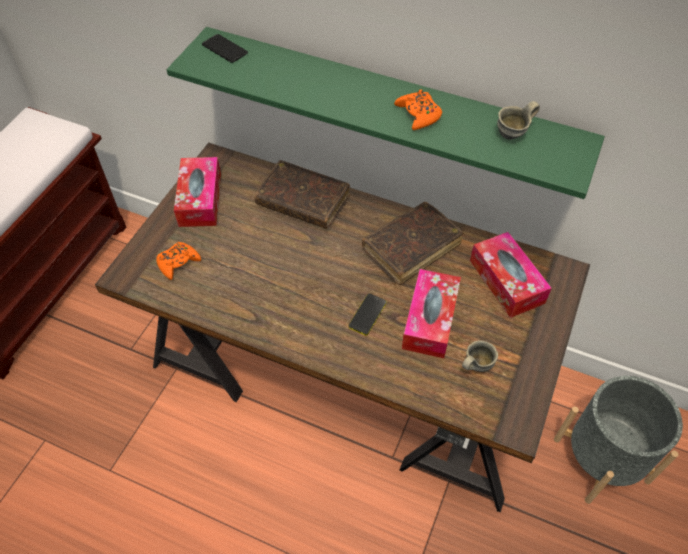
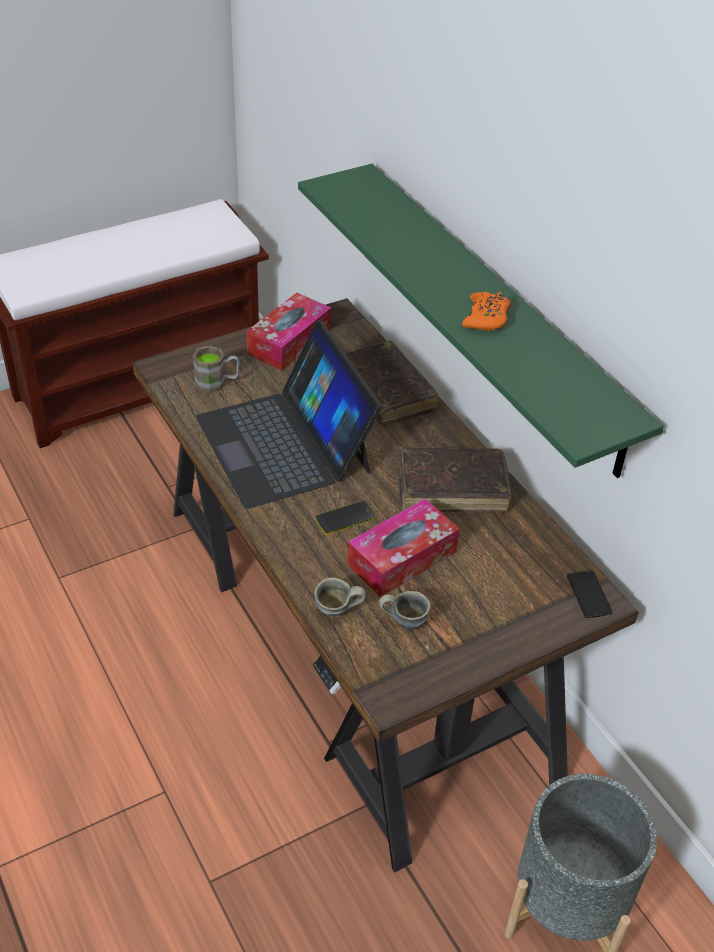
camera: 35 degrees right, 10 degrees down
orange game controller [156,242,201,280] -> brown mug [192,345,240,393]
phone [202,34,248,63] -> phone moved to [567,570,612,618]
tissue box [470,232,552,318] -> none
grey mug [497,101,540,140] -> grey mug moved to [315,578,366,616]
none -> laptop [196,320,382,509]

